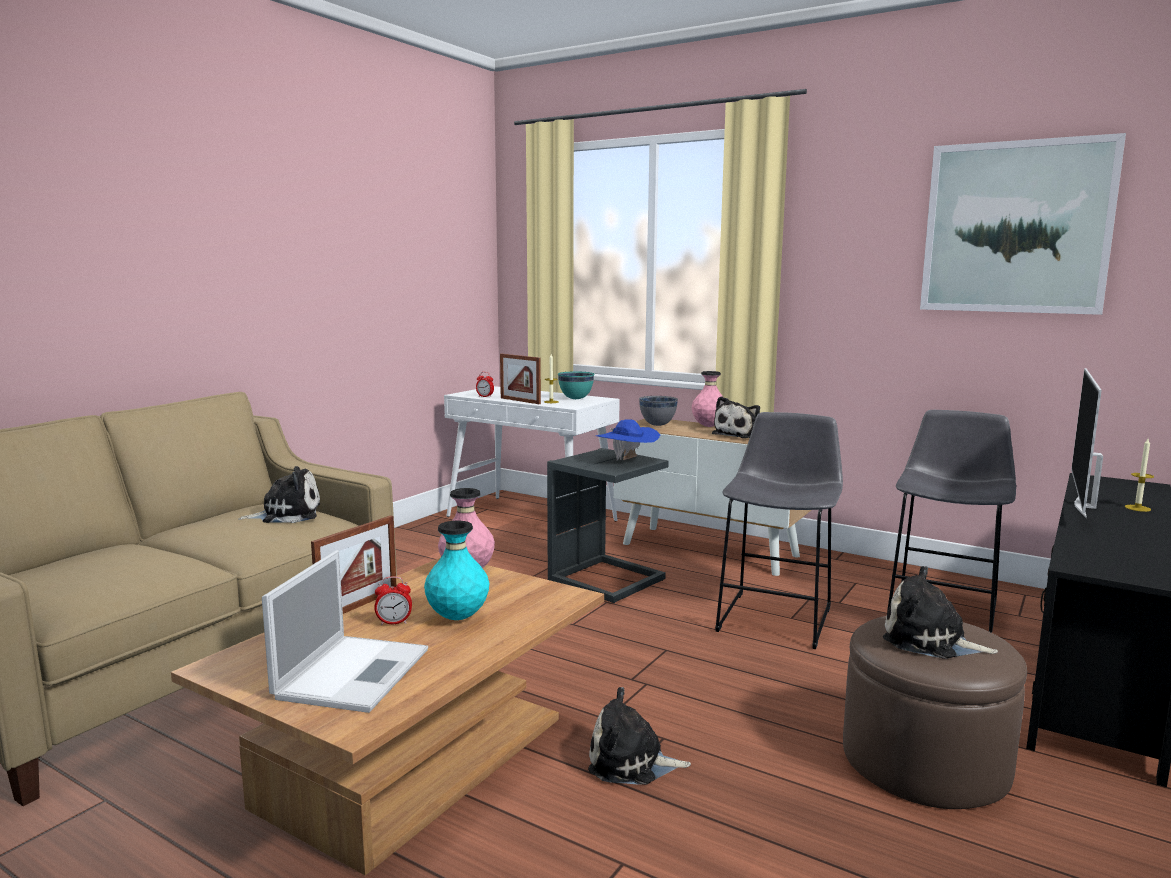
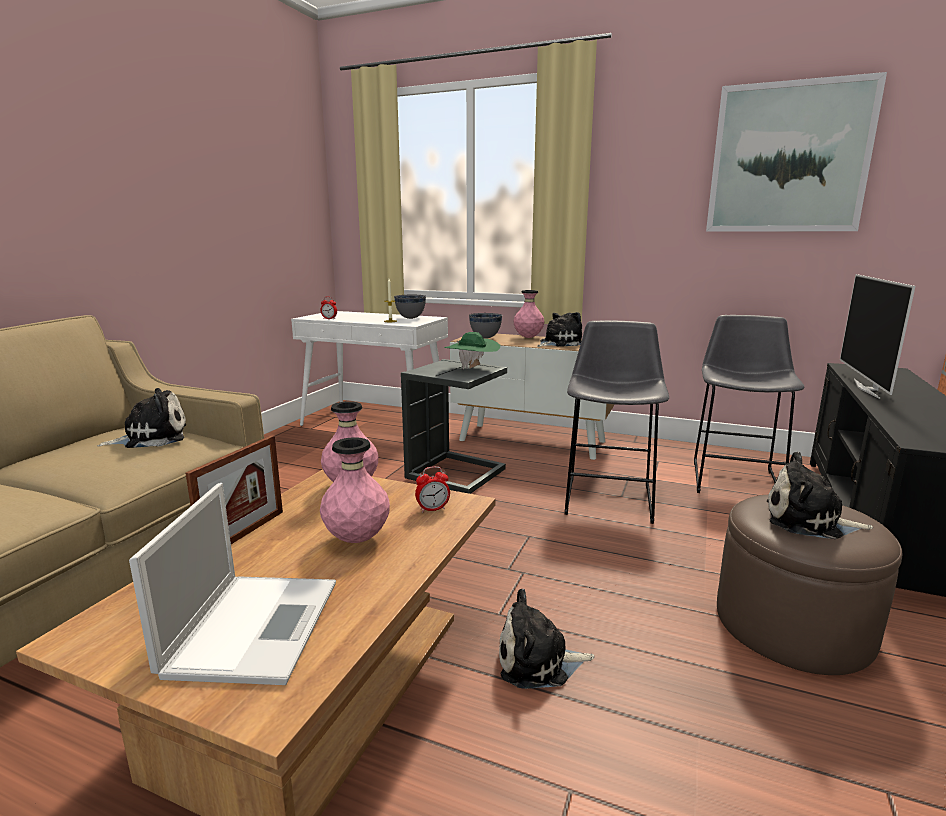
camera: 10 degrees left, 5 degrees up
alarm clock [374,576,412,625] -> alarm clock moved to [415,466,450,512]
turquoise vase [424,521,489,620] -> pink vase [320,437,390,543]
picture frame [500,354,541,404] -> none
turquoise bowl [558,371,594,399] -> grey bowl [394,295,426,319]
blue hat [596,419,660,461] -> green hat [444,332,500,369]
plush toy [712,396,760,438] -> plush toy turned 150 degrees counterclockwise [537,312,582,347]
candle [1125,439,1154,512] -> none

